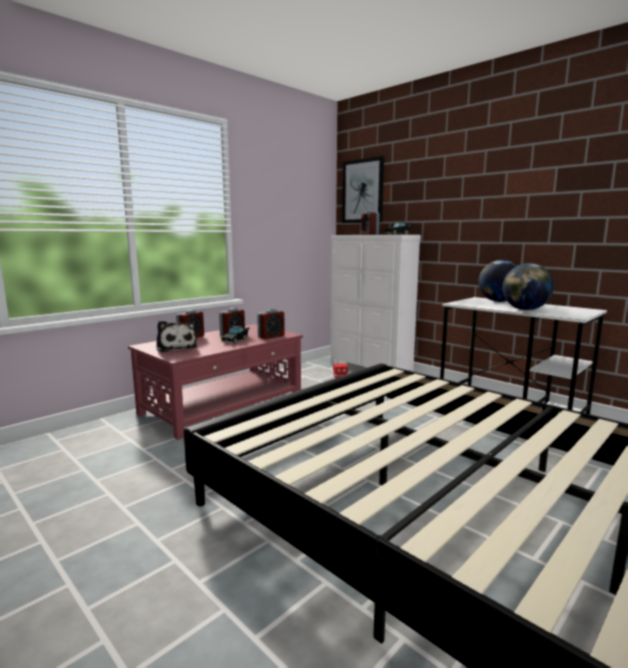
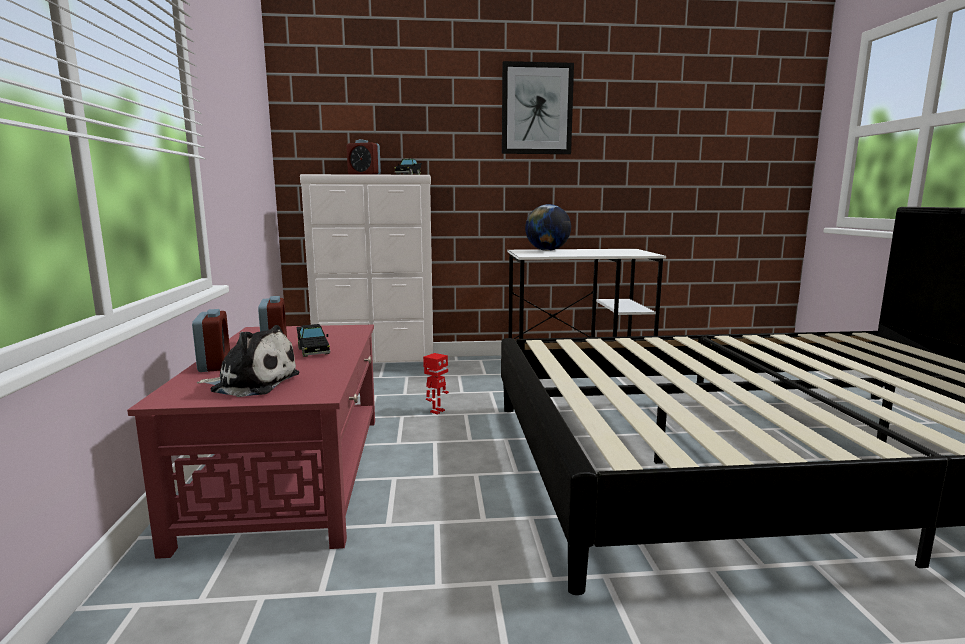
camera: 50 degrees left, 0 degrees up
alarm clock [257,309,285,339] -> none
picture [342,156,384,223] -> picture moved to [502,61,574,154]
globe [502,263,554,310] -> none

